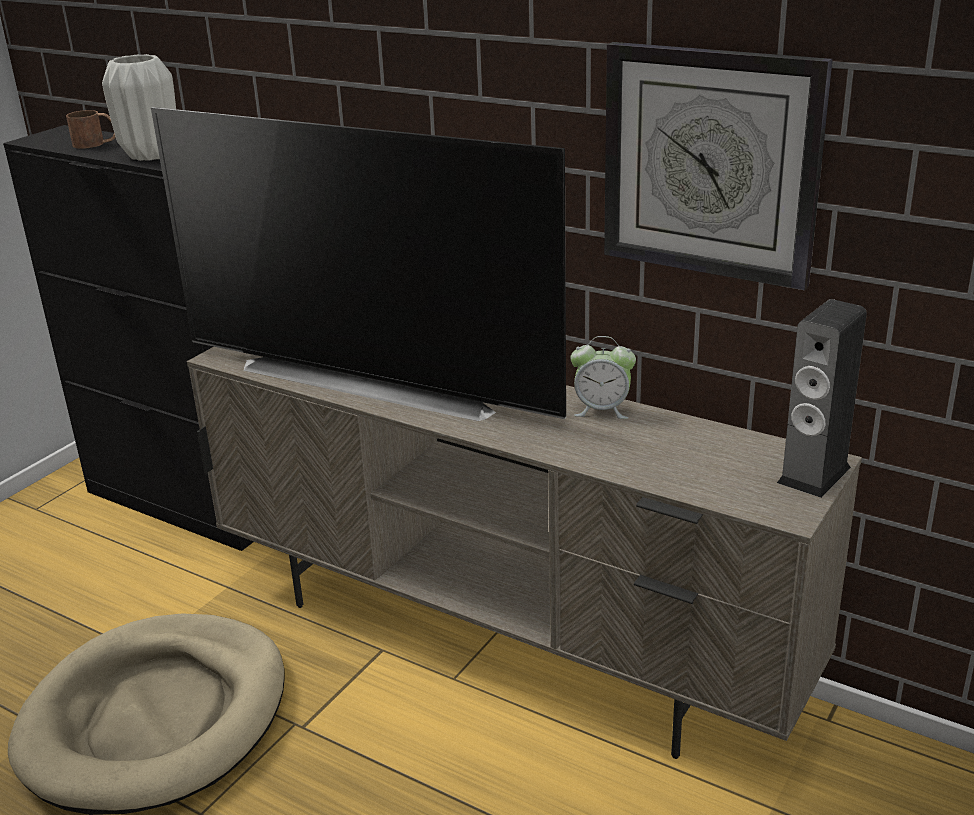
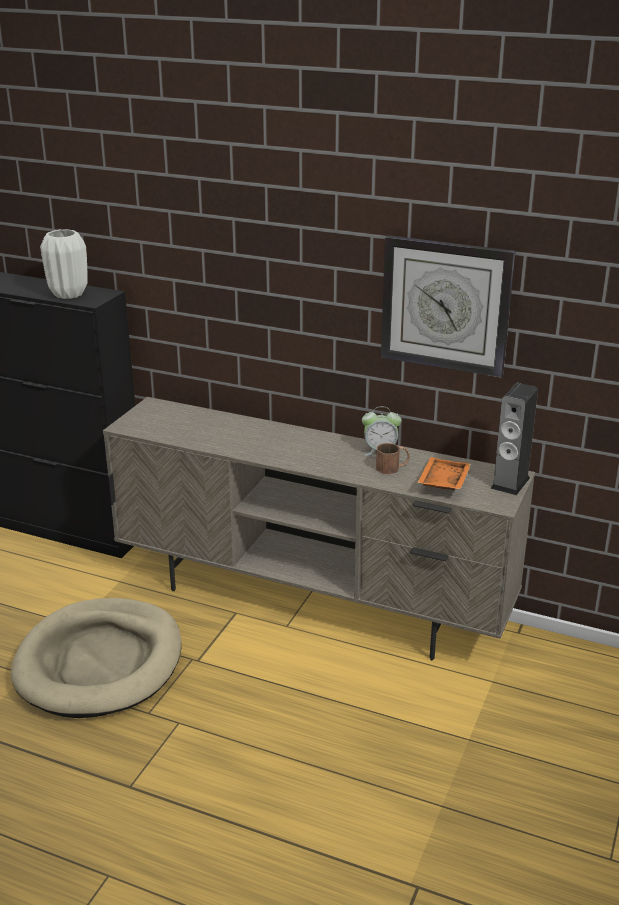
camera: 10 degrees left, 0 degrees up
brown mug [66,110,116,149] -> brown mug moved to [376,443,410,474]
television [151,107,566,421] -> none
none -> orange tray [417,457,471,490]

